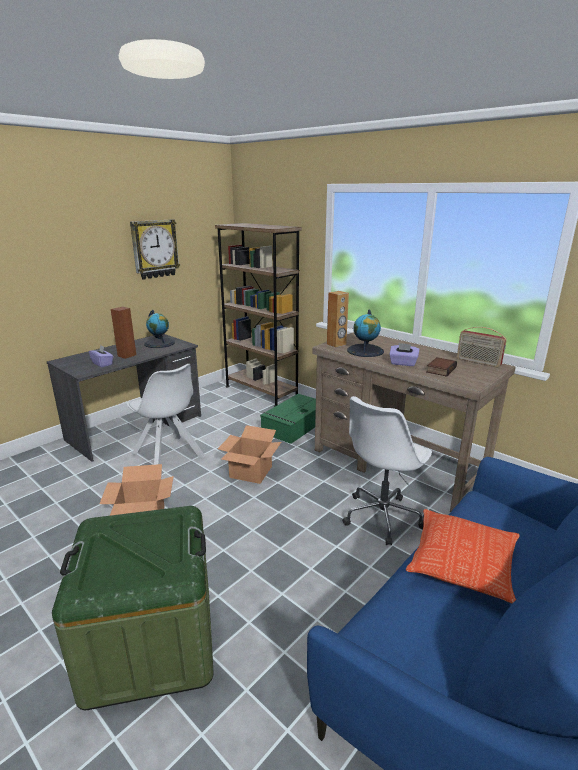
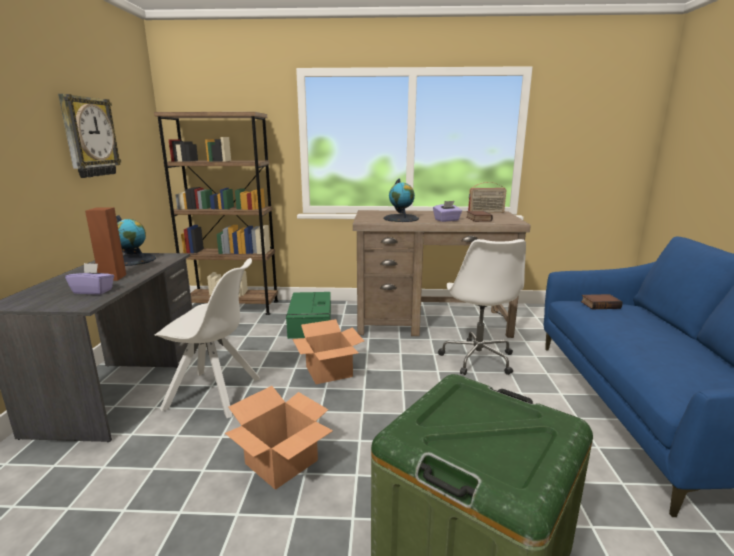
camera: 40 degrees left, 5 degrees down
brown speaker [327,291,349,347] -> none
orange pillow [406,509,520,604] -> none
none -> book [581,294,622,309]

